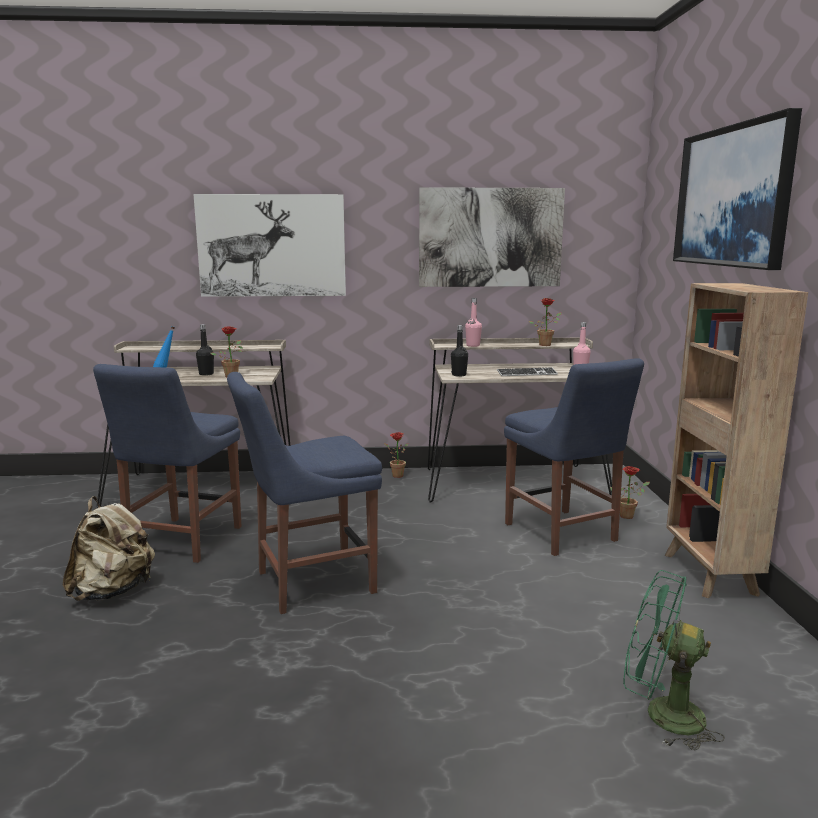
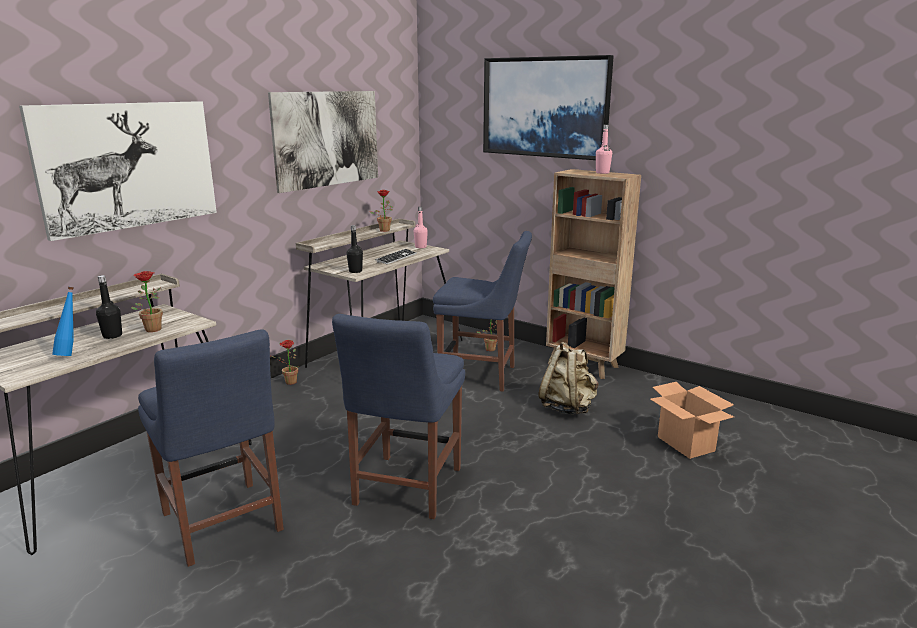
camera: 50 degrees left, 5 degrees up
beige backpack [63,496,155,601] -> beige backpack moved to [538,341,598,414]
pink bottle [465,298,482,347] -> pink bottle moved to [596,124,612,174]
green fan [623,570,724,750] -> cardboard box [650,382,734,459]

